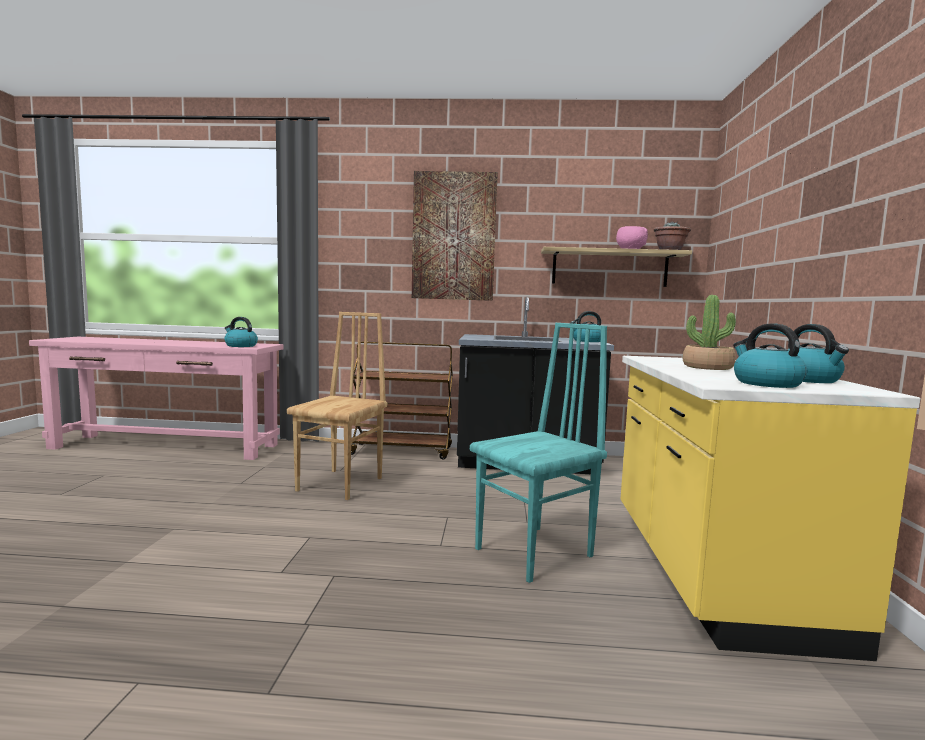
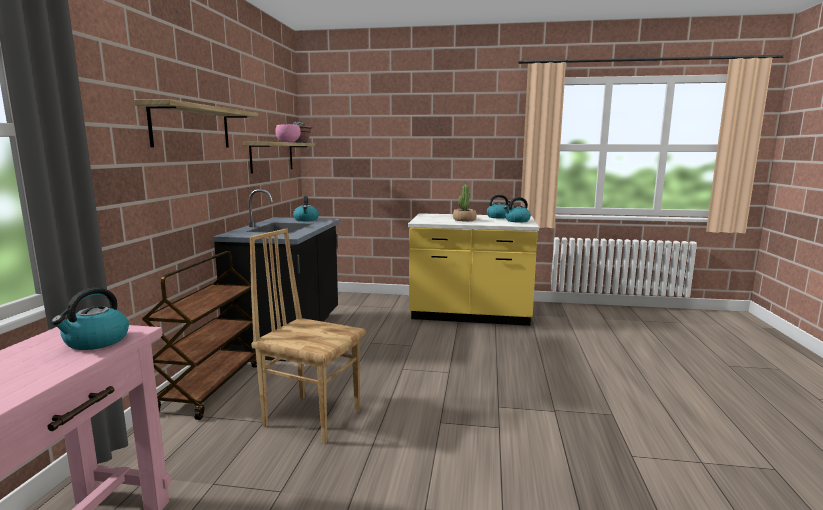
camera: 85 degrees left, 5 degrees up
picture [412,171,498,301] -> shelf [134,99,259,148]
turquoise chair [470,323,607,583] -> none

